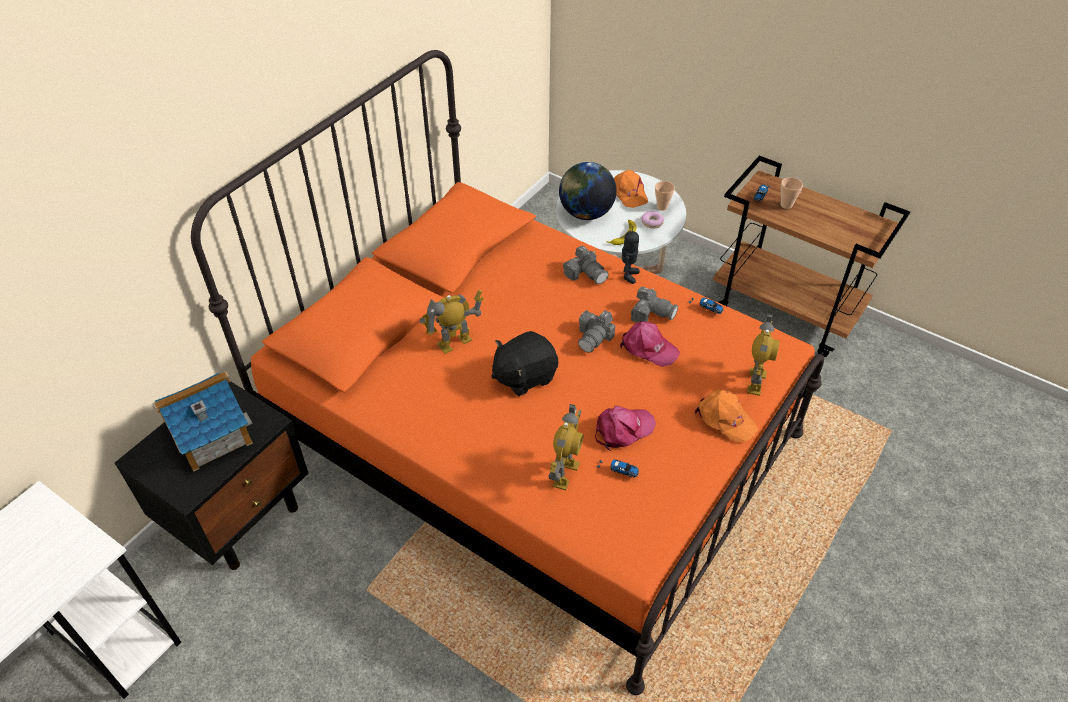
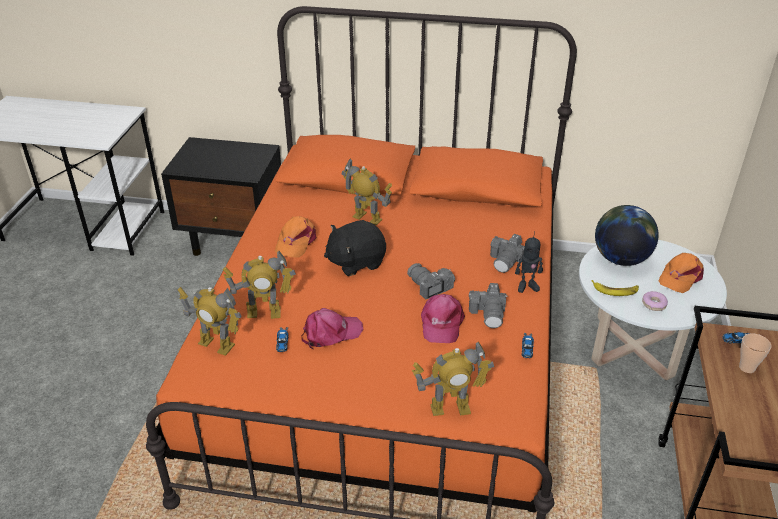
camera: 65 degrees right, 10 degrees down
toy house [153,371,253,472] -> none
black plush toy [491,331,558,396] -> black plush toy turned 60 degrees counterclockwise [324,220,386,276]
camera [578,310,615,353] -> camera turned 45 degrees clockwise [407,263,455,300]
pink cap [595,406,656,451] -> pink cap turned 60 degrees counterclockwise [302,308,363,350]
cup [655,181,675,211] -> none
orange cap [695,390,758,442] -> orange cap moved to [275,216,316,257]
none -> toy robot [178,287,242,356]

